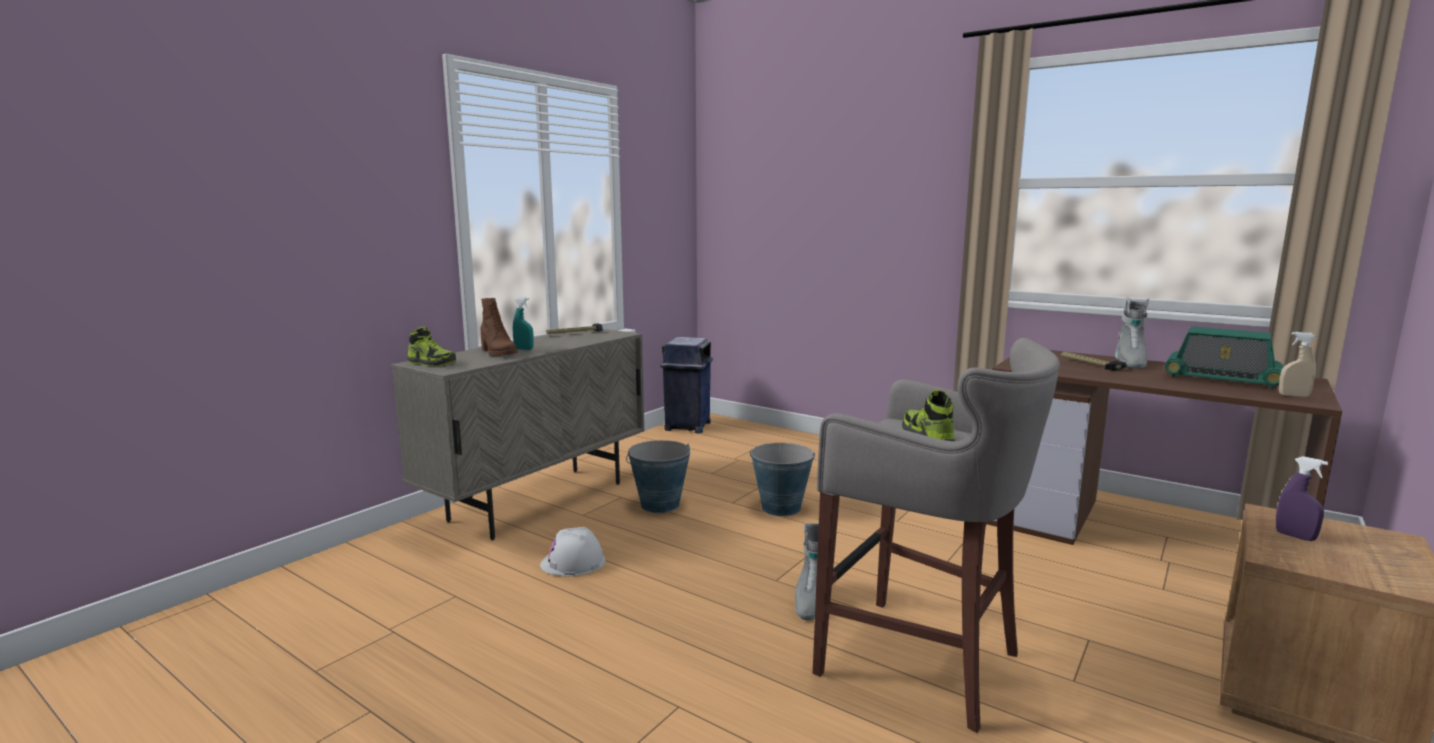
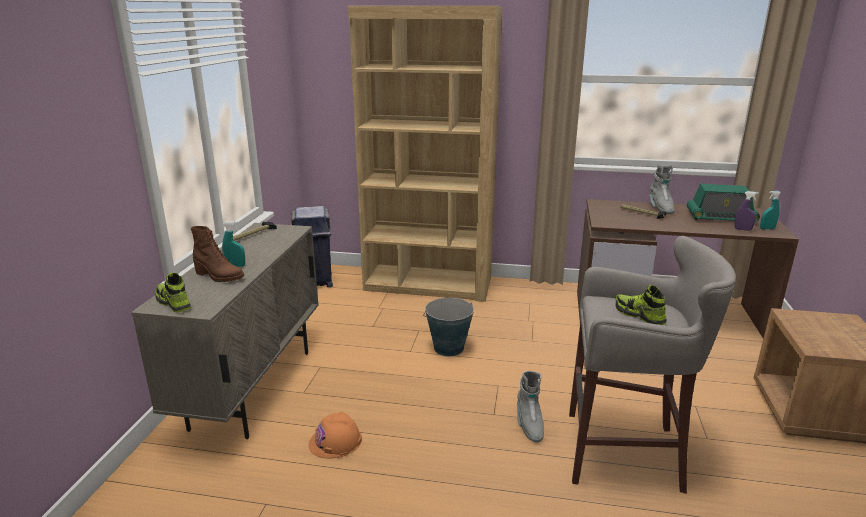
camera: 25 degrees left, 10 degrees up
shoe [407,326,456,366] -> shoe turned 135 degrees counterclockwise [155,273,191,313]
white hard hat [540,527,606,576] -> orange hard hat [309,412,362,458]
bucket [626,440,691,513] -> none
purple spray bottle [1276,456,1328,541] -> purple spray bottle moved to [735,191,759,231]
beige spray bottle [1279,332,1316,397] -> turquoise spray bottle [760,191,781,230]
none -> brown bookcase [348,6,502,302]

